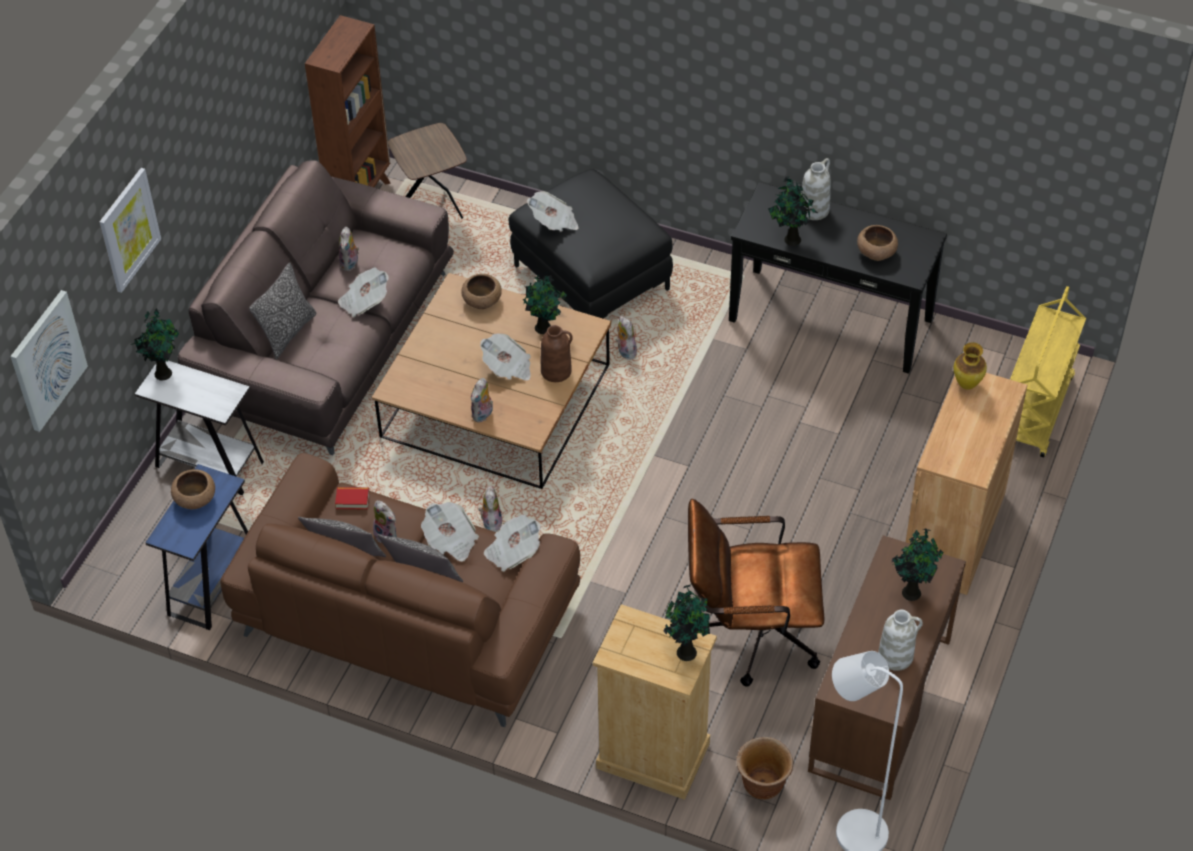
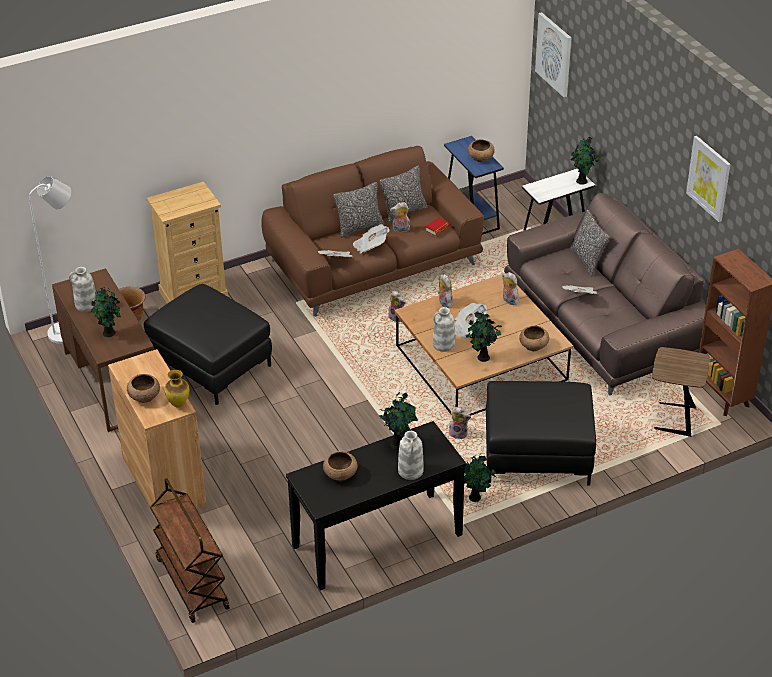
camera: 130 degrees right, 10 degrees down
picture [99,168,161,293] -> picture moved to [686,136,731,222]
plush toy [339,227,359,272] -> plush toy moved to [502,272,520,305]
newspaper [527,191,579,232] -> none
brown vase [541,325,573,382] -> white vase [433,307,455,352]
potted plant [663,584,710,661] -> potted plant moved to [464,453,496,502]
brown office chair [688,499,824,686] -> black ottoman [144,284,272,405]
yellow cart [1010,286,1086,457] -> brown cart [150,478,230,623]
none -> brown bowl [127,374,160,403]

